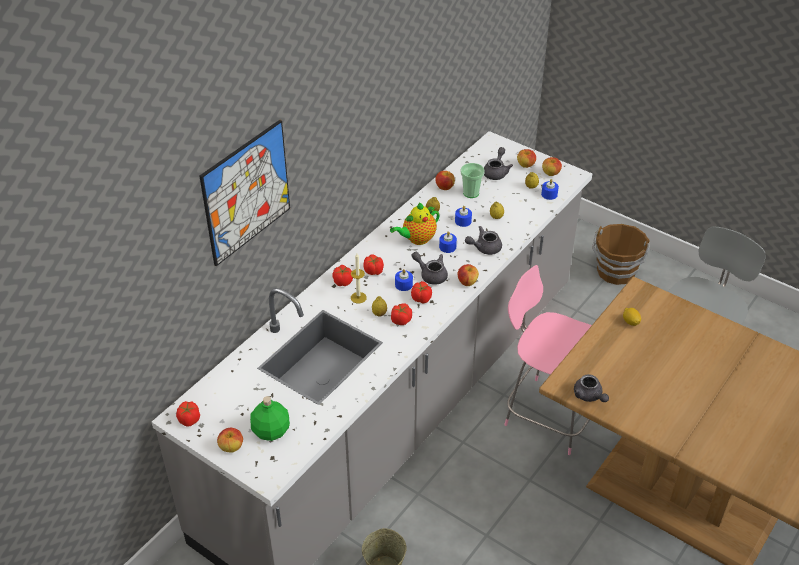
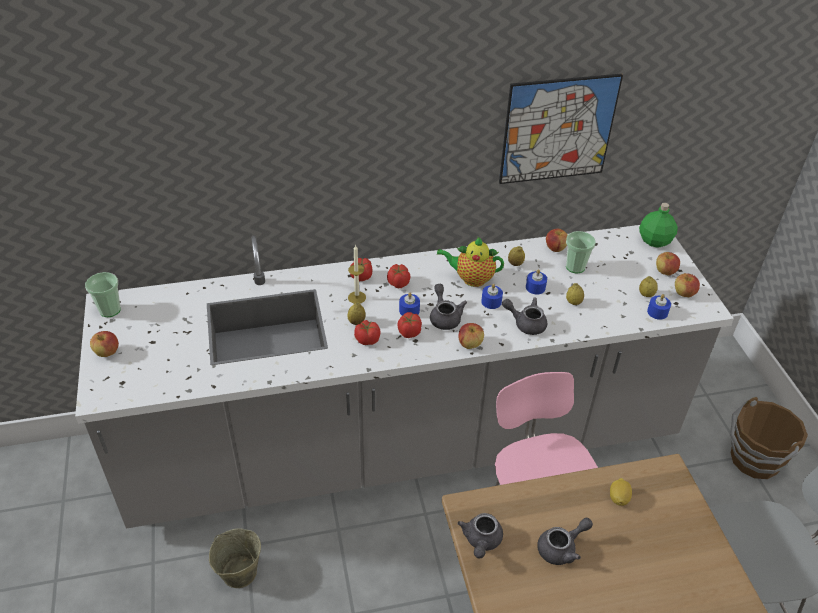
camera: 40 degrees right, 0 degrees up
tomato [176,401,200,427] -> cup [85,272,121,317]
picture [199,120,290,266] -> picture moved to [499,74,623,184]
green bottle [250,396,290,441] -> green bottle moved to [639,203,678,248]
grey teapot [484,147,513,180] -> grey teapot moved to [537,518,593,565]

